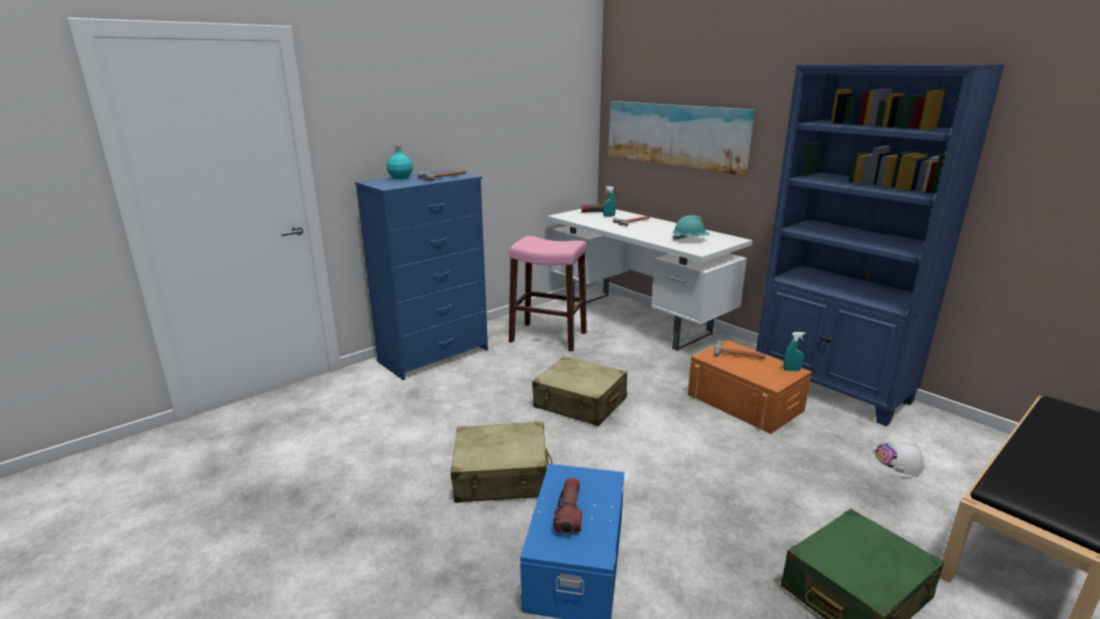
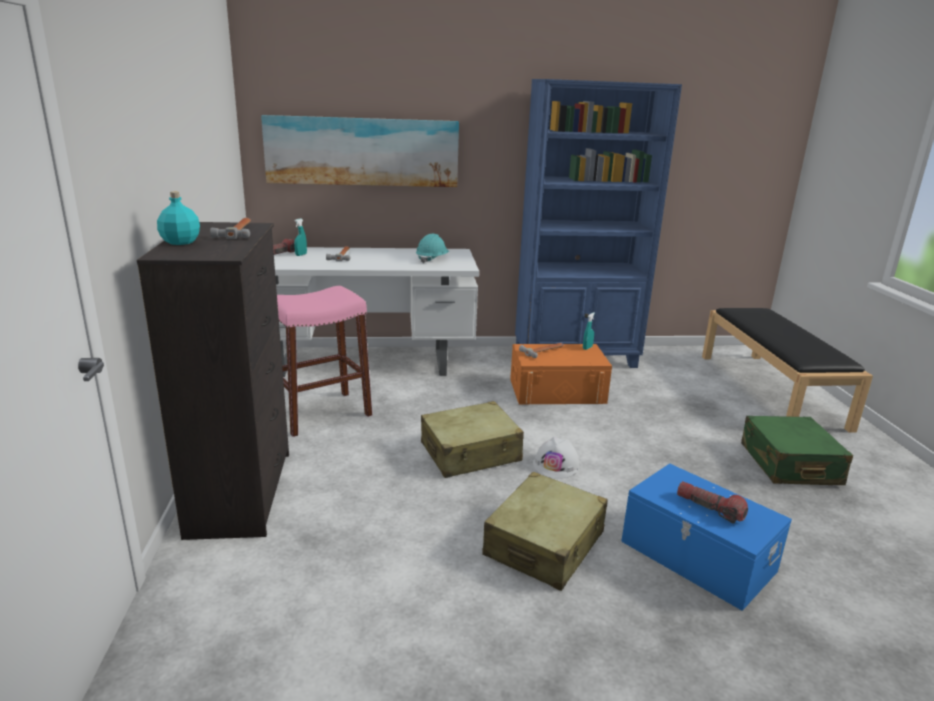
camera: 55 degrees left, 0 degrees up
blue dresser [355,170,488,380] -> black dresser [137,222,289,540]
white hard hat [868,435,925,478] -> white hard hat moved to [533,437,579,479]

